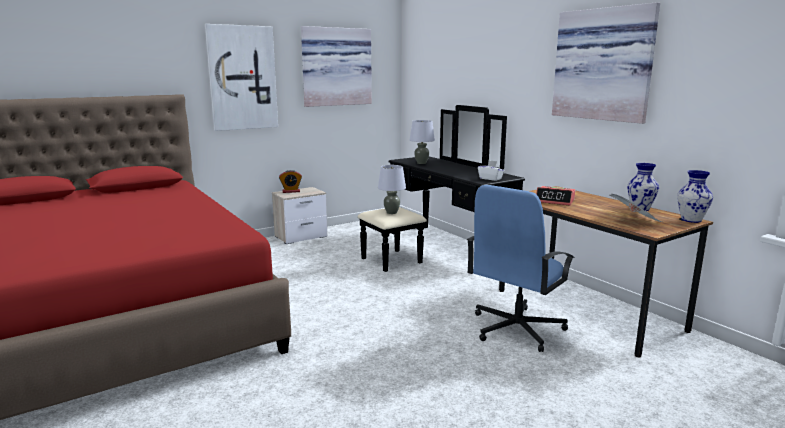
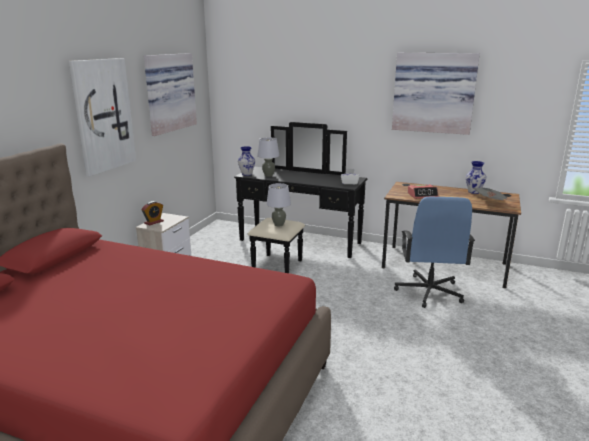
camera: 35 degrees left, 5 degrees up
vase [677,170,713,223] -> vase moved to [238,146,255,176]

